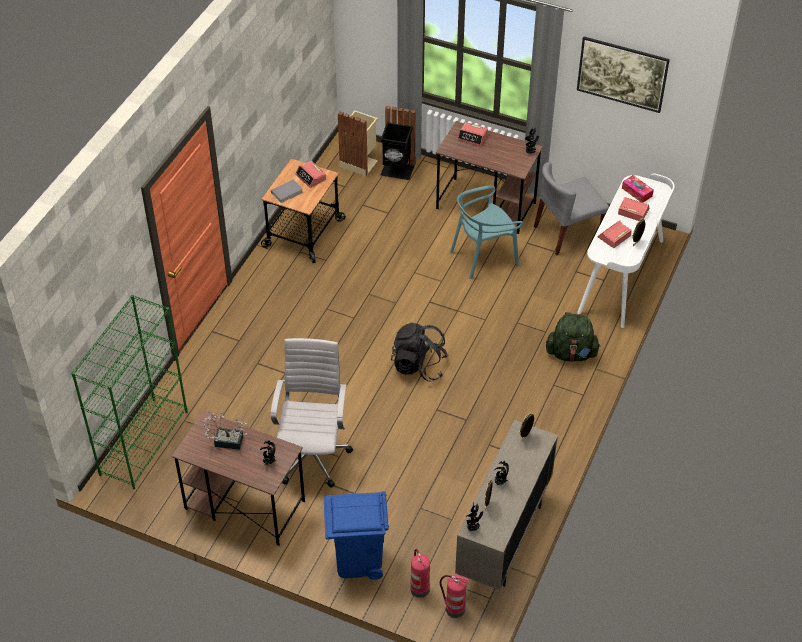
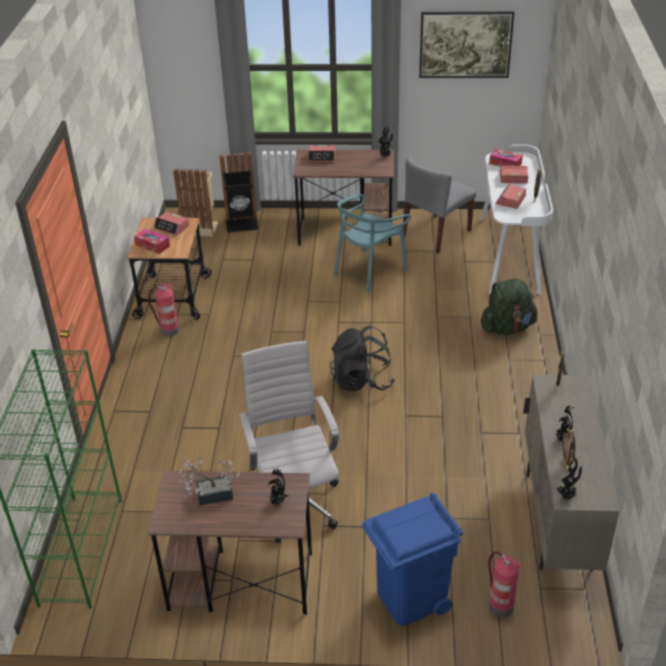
camera: 20 degrees left, 10 degrees down
grey book [271,180,303,203] -> tissue box [134,229,170,254]
fire extinguisher [440,575,470,618] -> fire extinguisher moved to [148,282,179,337]

